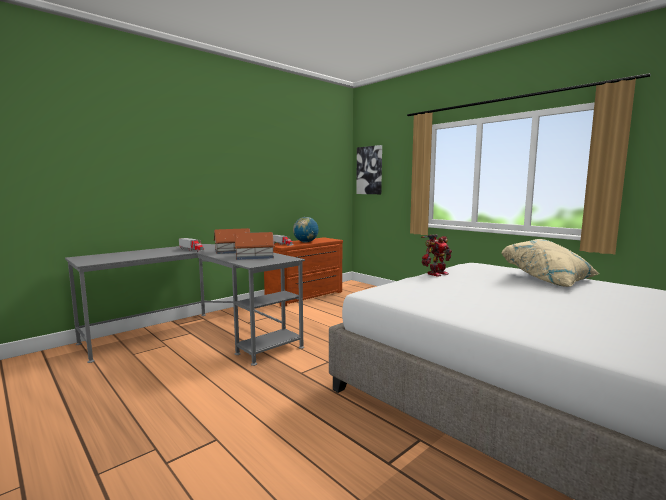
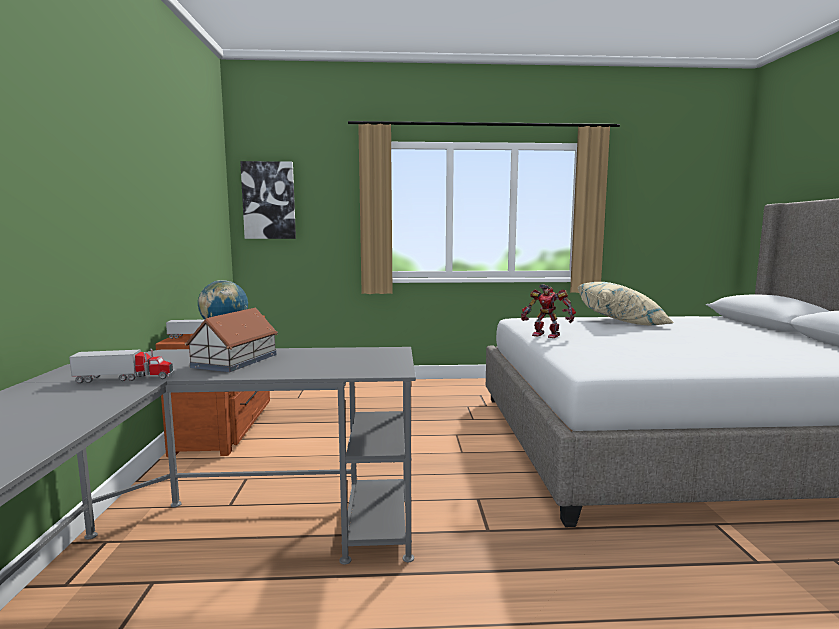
camera: 50 degrees left, 0 degrees up
toy house [234,232,275,260] -> none
toy robot [421,234,452,277] -> toy robot turned 120 degrees clockwise [521,284,576,338]

